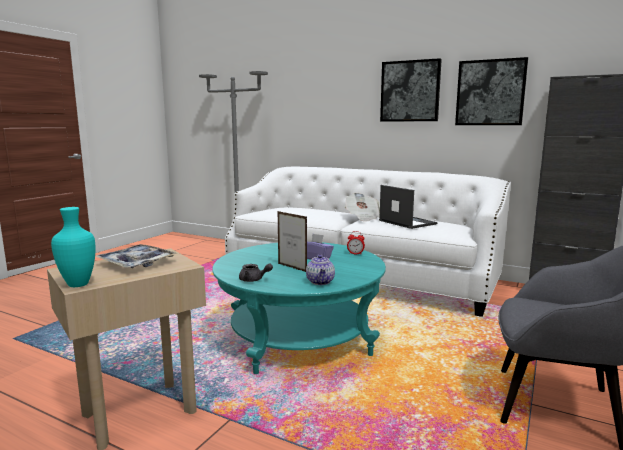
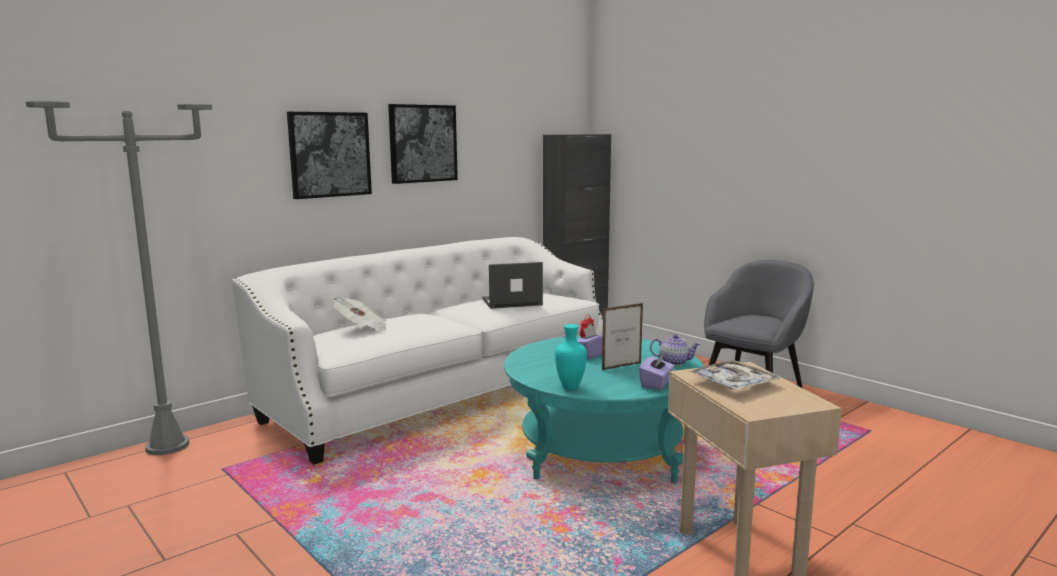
camera: 70 degrees left, 0 degrees up
turquoise vase [51,207,96,287] -> turquoise vase moved to [555,324,587,390]
grey teapot [239,263,273,282] -> purple tissue box [639,353,675,390]
newspaper [345,193,380,222] -> newspaper moved to [332,297,387,331]
picture [455,57,528,125] -> picture moved to [287,112,372,199]

